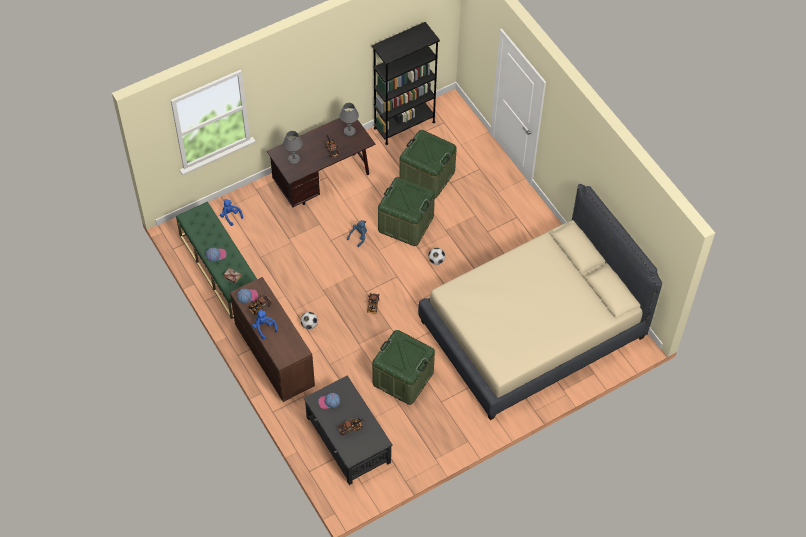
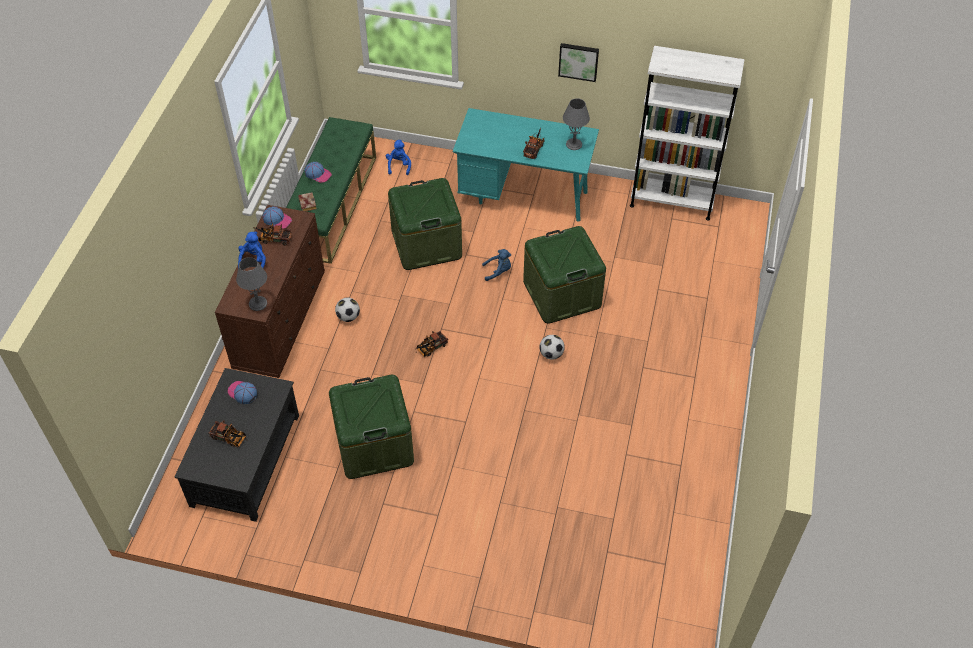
camera: 45 degrees right, 5 degrees down
brown desk [267,118,375,208] -> turquoise desk [453,108,599,221]
grey table lamp [283,131,303,164] -> grey table lamp moved to [236,257,267,311]
black bookcase [372,22,440,145] -> white bookcase [630,46,745,221]
green storage box [399,130,457,198] -> green storage box moved to [388,178,462,270]
beige bed [418,184,662,420] -> none
none -> picture [558,43,599,82]

